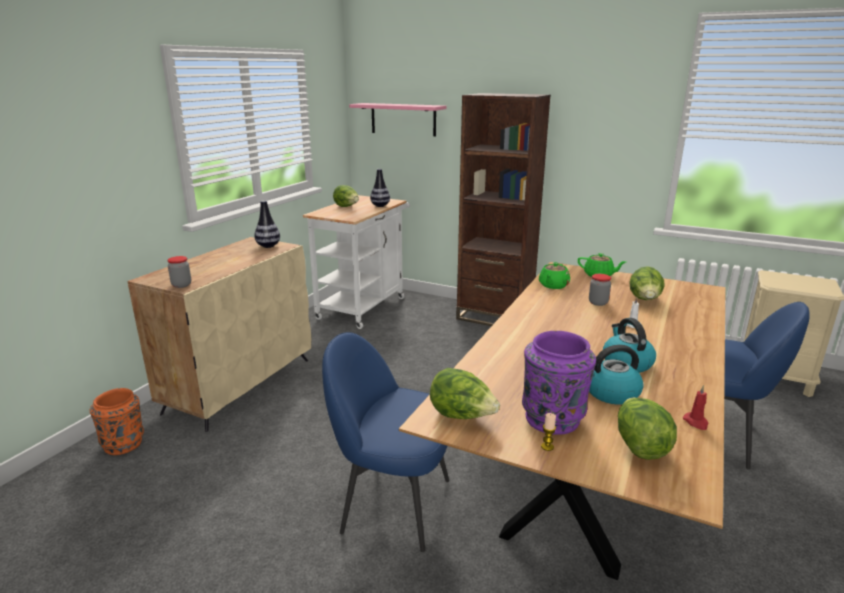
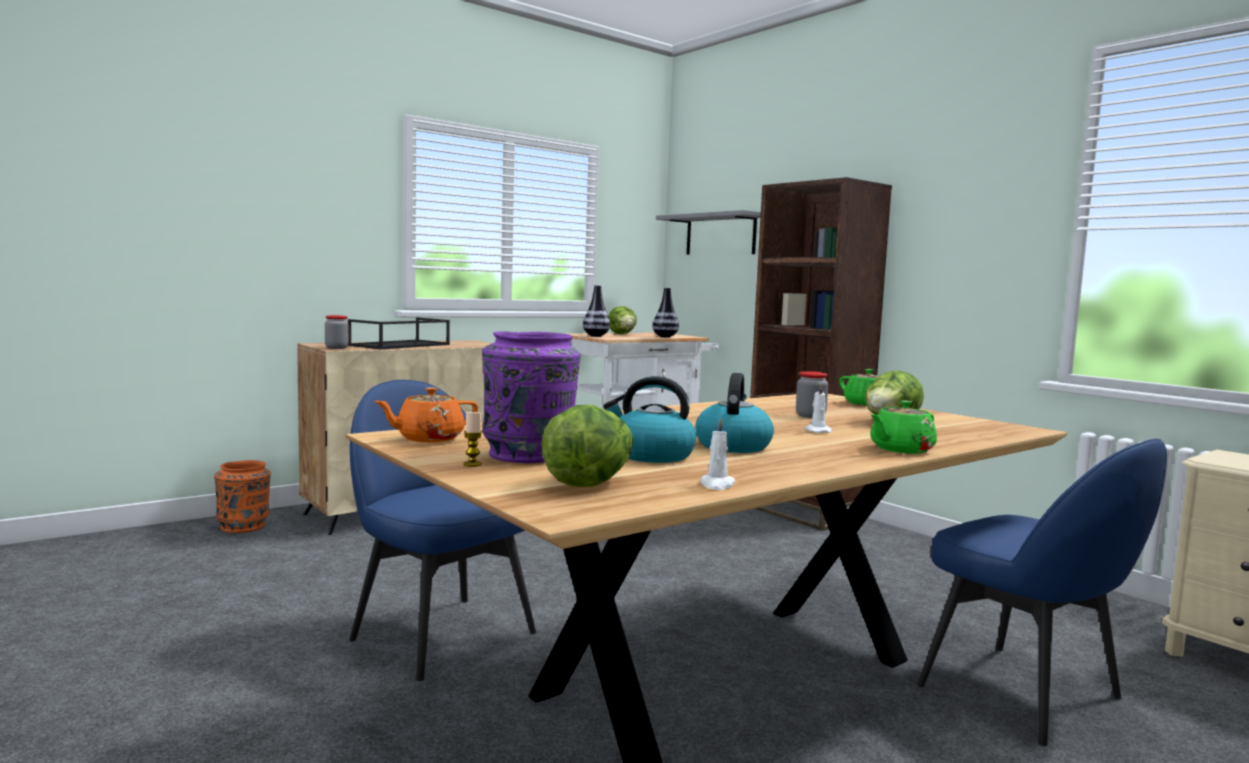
camera: 25 degrees right, 15 degrees down
vase [254,200,280,248] -> vase moved to [583,285,610,337]
pink shelf [349,103,446,136] -> grey shelf [656,210,761,255]
lettuce [430,368,500,419] -> orange teapot [374,387,478,442]
green teapot [539,262,570,289] -> green teapot moved to [870,401,937,454]
red candle [683,385,708,430] -> white candle [701,417,735,490]
none -> black tray [348,318,450,349]

